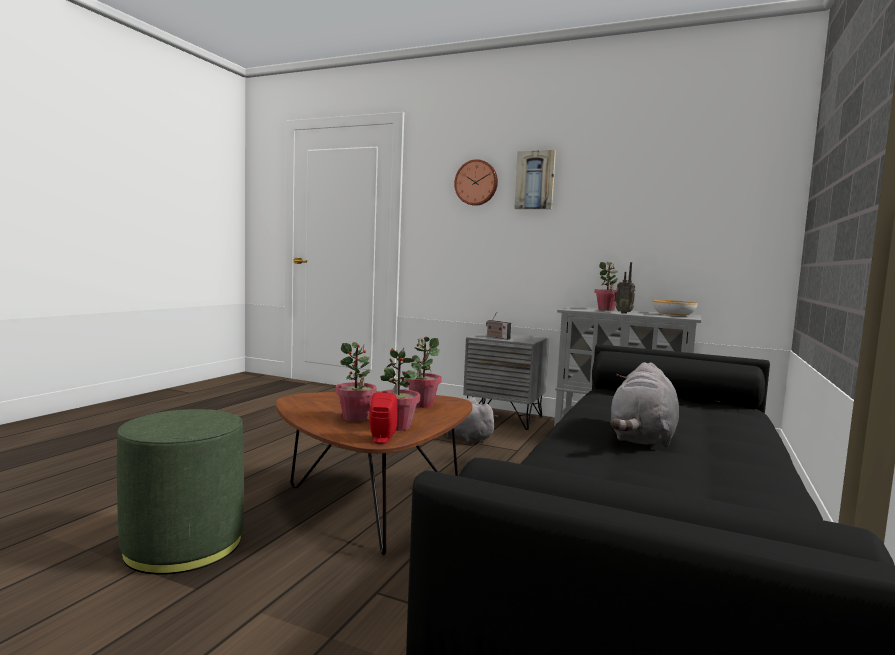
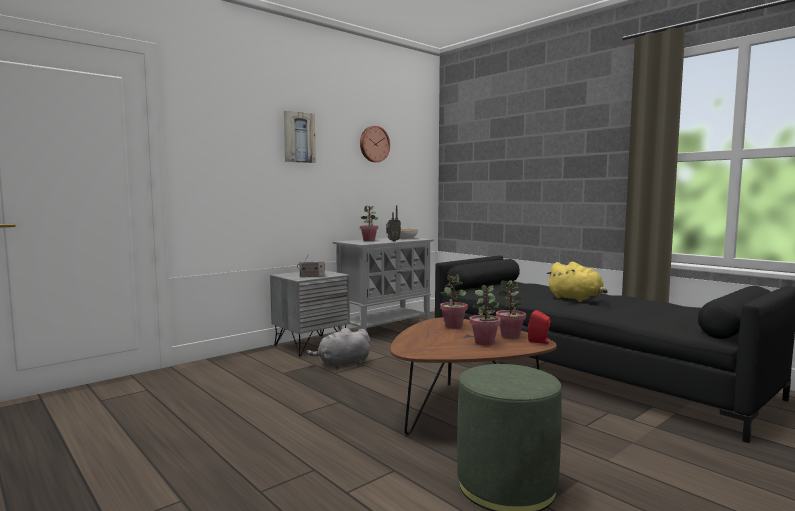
camera: 65 degrees left, 0 degrees up
wall clock [454,159,498,206] -> wall clock moved to [360,126,390,162]
grey plush toy [610,362,679,448] -> yellow plush toy [546,262,608,302]

